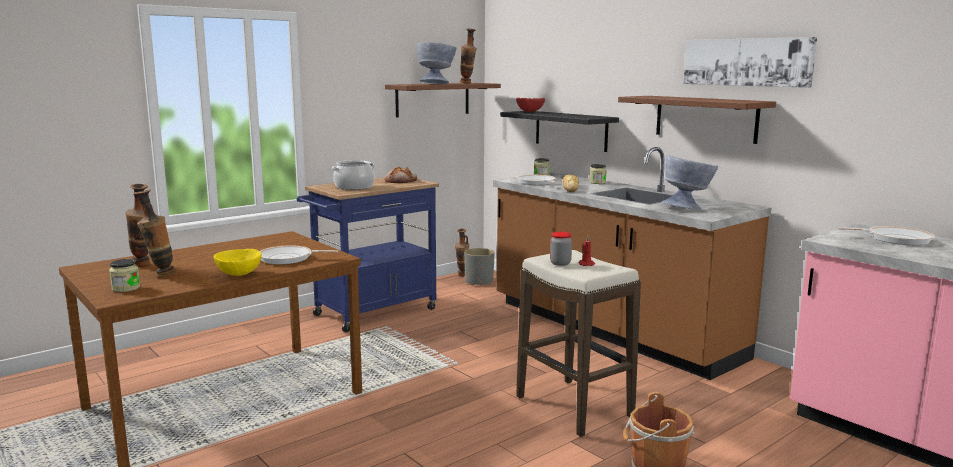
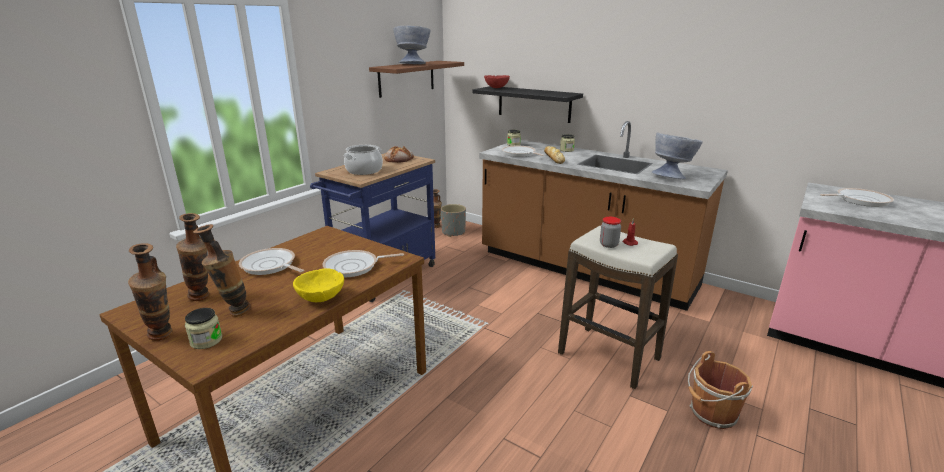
camera: 15 degrees left, 10 degrees up
vase [460,28,477,84] -> vase moved to [128,243,173,341]
brown shelf [618,96,776,144] -> none
picture [684,37,817,88] -> none
none -> frying pan [239,248,304,275]

